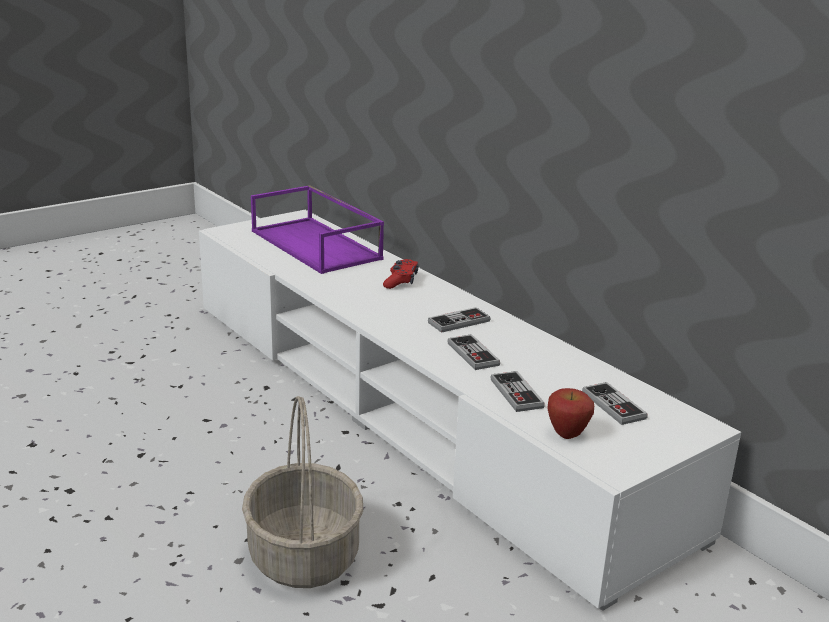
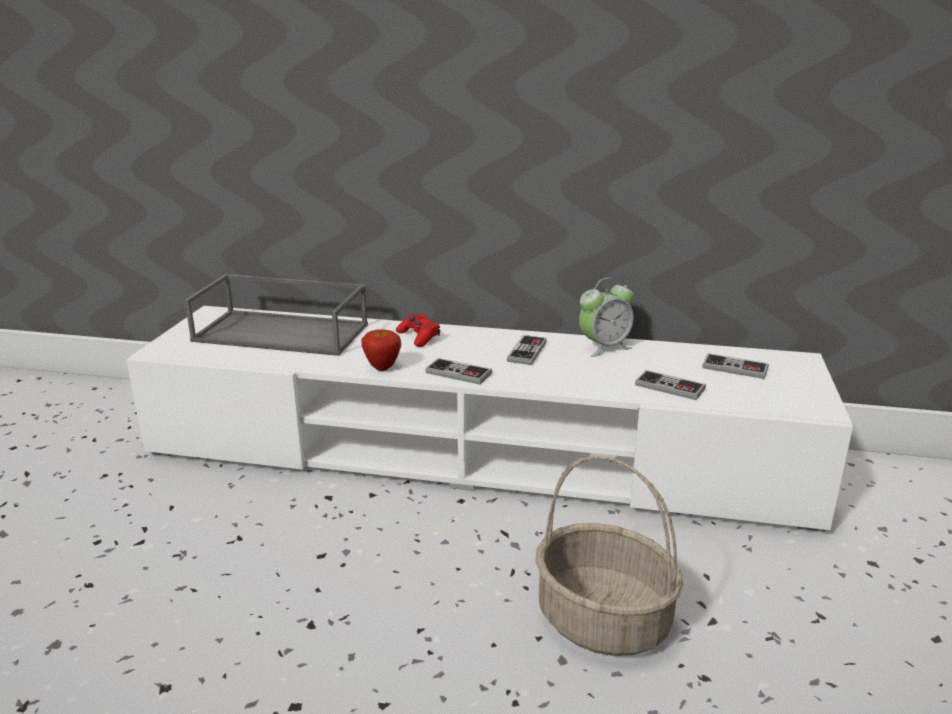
camera: 40 degrees left, 0 degrees up
purple tray [251,185,384,274] -> grey tray [185,274,368,356]
game controller [448,334,500,370] -> game controller moved to [425,358,492,385]
apple [547,388,594,439] -> apple moved to [362,329,401,371]
none -> alarm clock [579,278,634,357]

